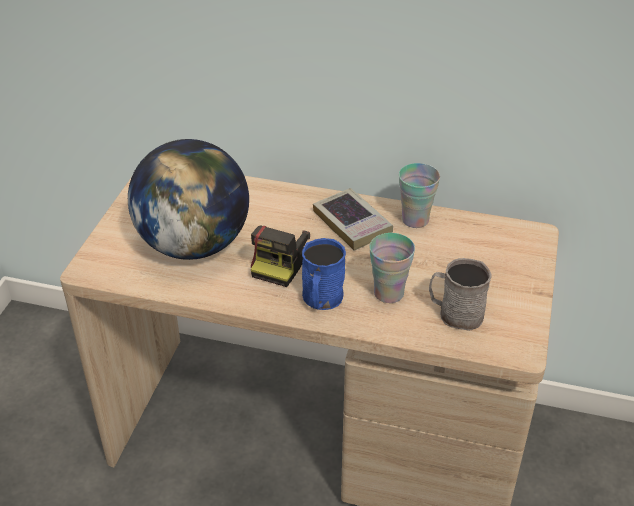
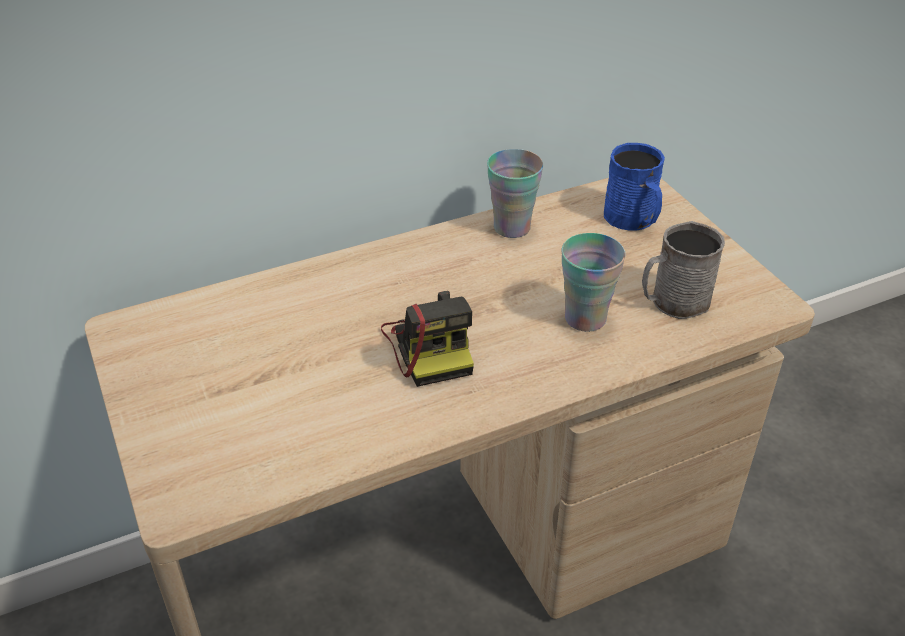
camera: 40 degrees left, 0 degrees up
globe [128,139,249,260] -> none
blue mug [302,238,346,310] -> blue mug moved to [604,143,665,231]
book [313,188,393,250] -> none

